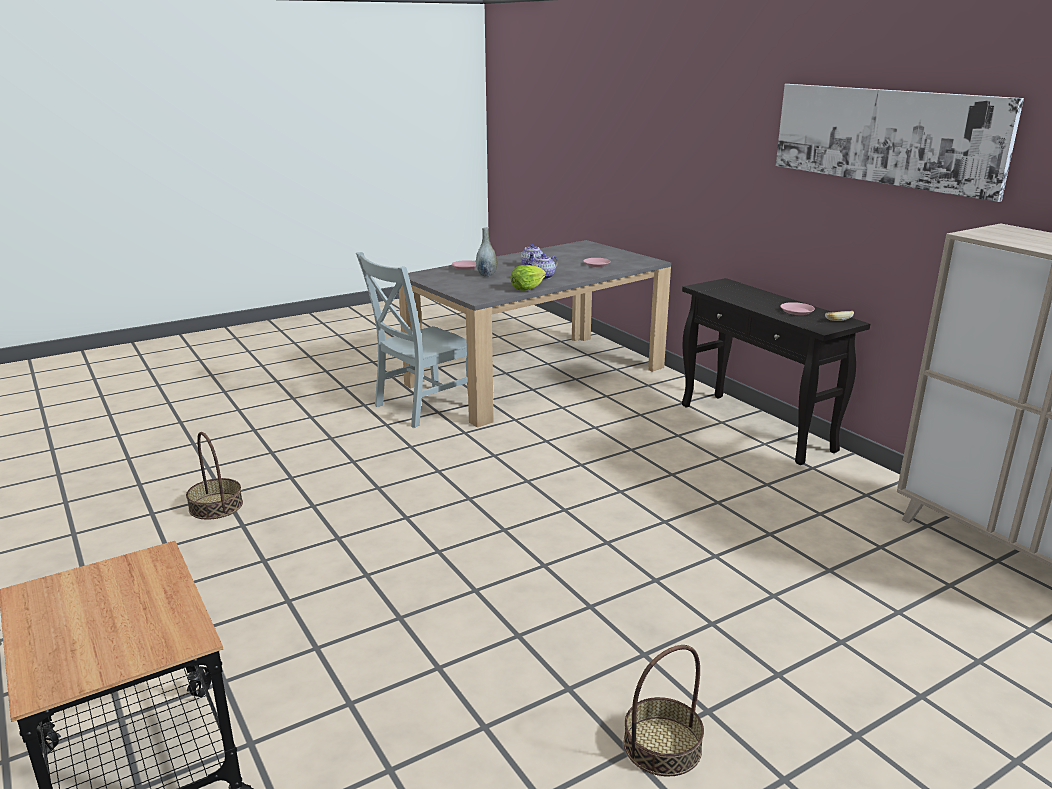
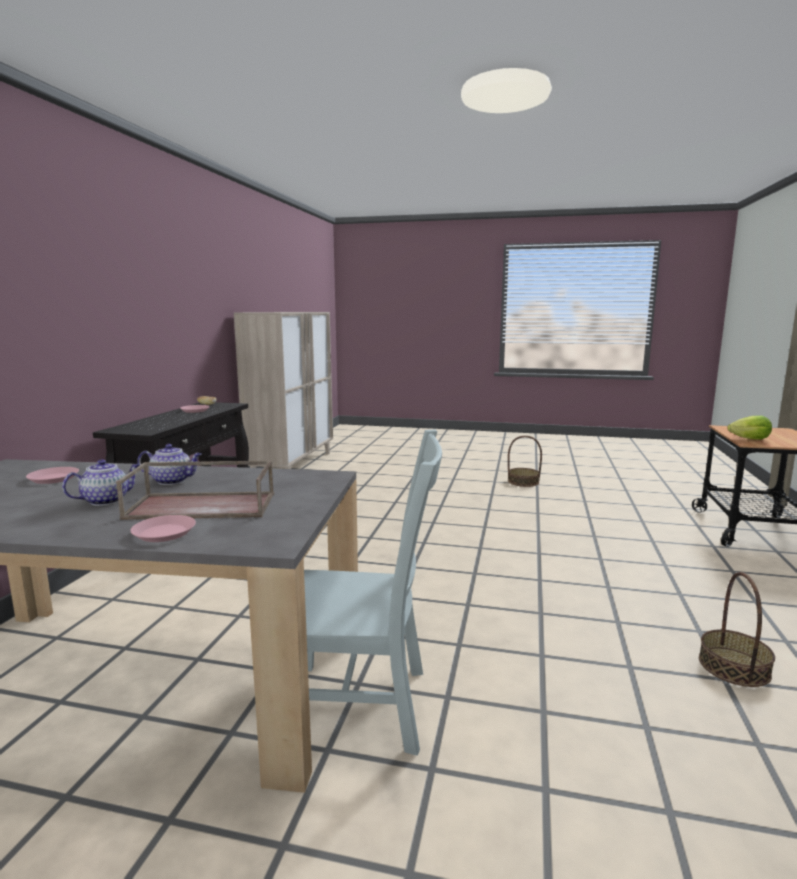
camera: 135 degrees left, 10 degrees down
grey vase [476,228,497,277] -> brown tray [116,461,274,520]
lettuce [510,265,546,291] -> lettuce moved to [727,415,772,440]
picture [776,84,1024,202] -> none

